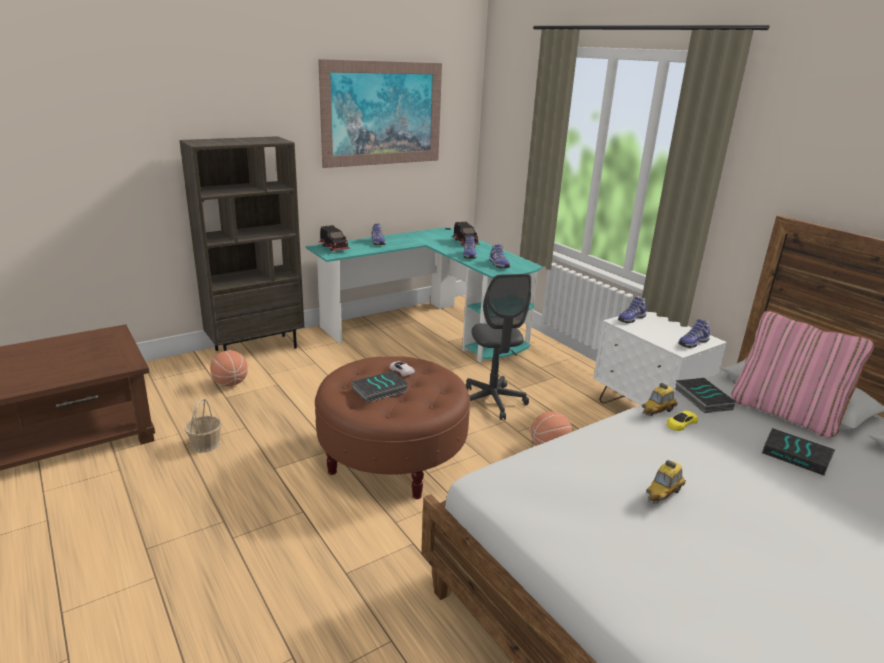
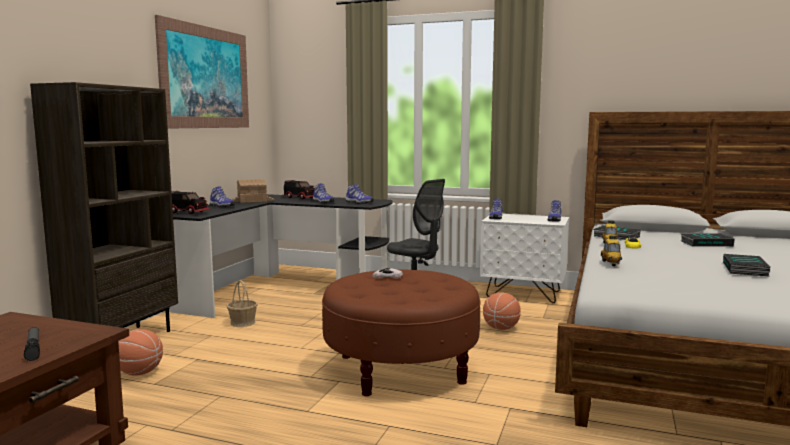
camera: 35 degrees left, 15 degrees down
basket [184,398,222,453] -> basket moved to [227,280,258,327]
turquoise desk [305,227,543,363] -> black desk [169,194,393,318]
book [352,371,408,403] -> book moved to [723,254,770,276]
toy car [646,460,686,504] -> toy car moved to [601,235,622,266]
pink pillow [732,310,874,438] -> none
none -> flashlight [24,327,40,361]
none -> toy house [233,179,275,203]

